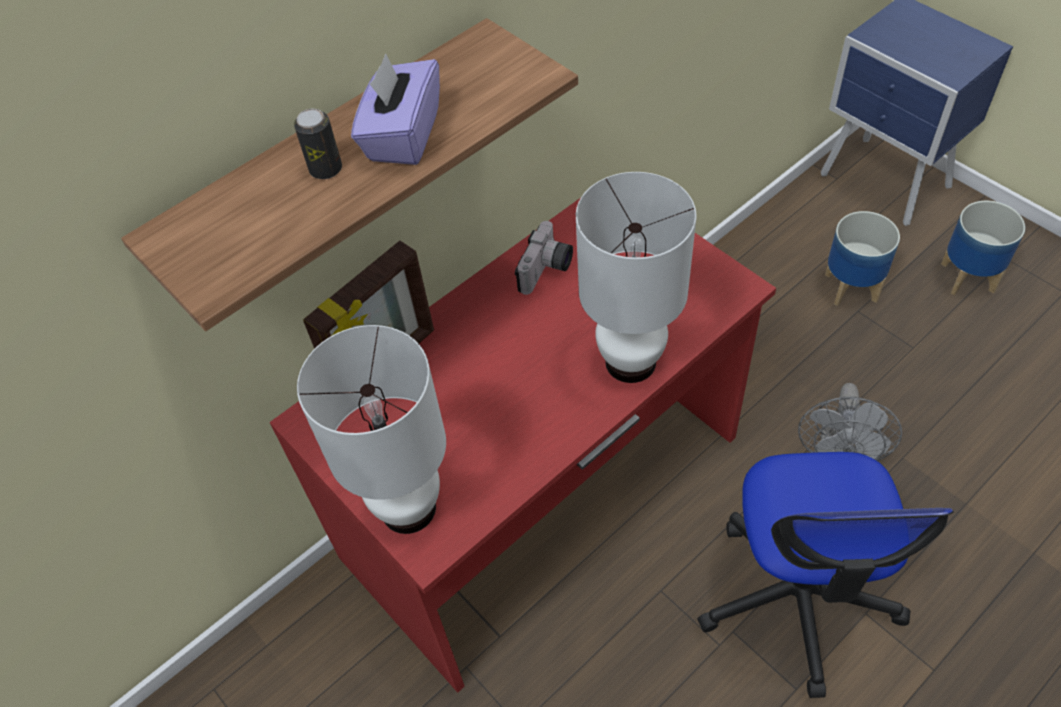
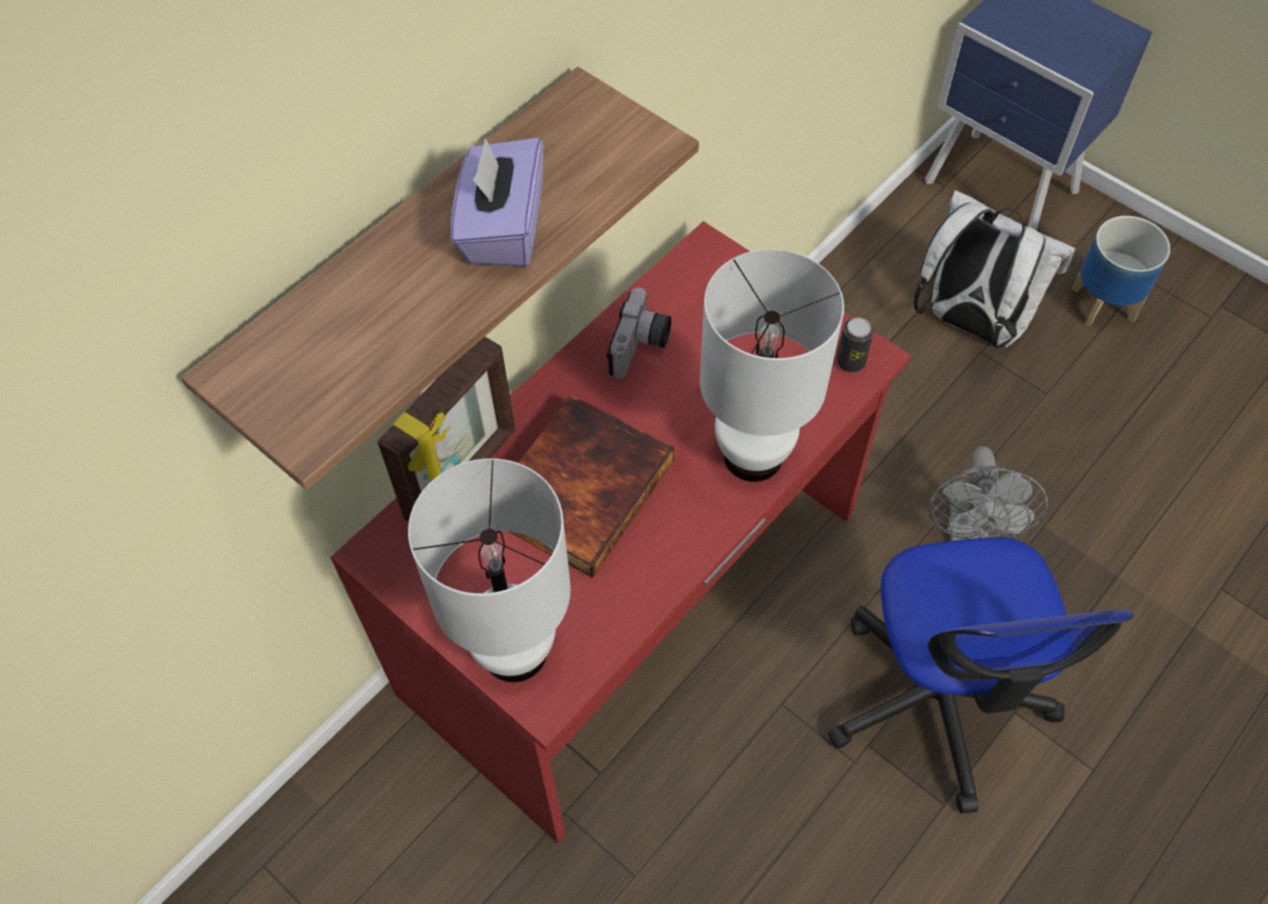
camera: 10 degrees left, 5 degrees up
can [294,108,342,179] -> can moved to [837,317,874,372]
planter [825,211,900,306] -> white backpack [914,190,1076,349]
none -> book [509,394,674,578]

